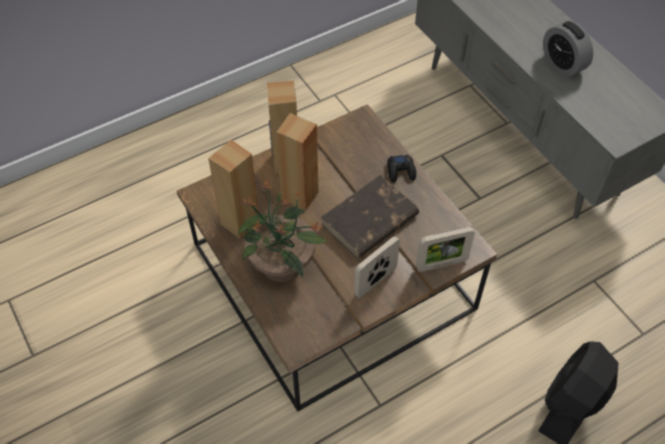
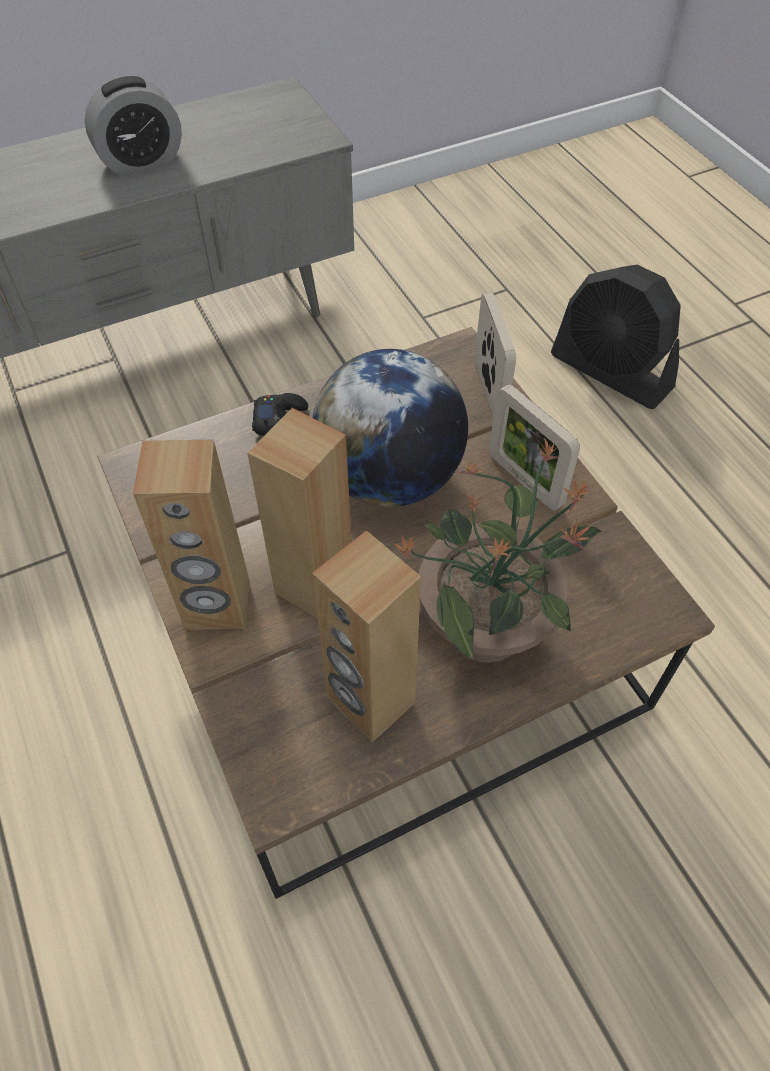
camera: 85 degrees left, 0 degrees up
brown book [320,175,419,259] -> globe [312,349,468,507]

